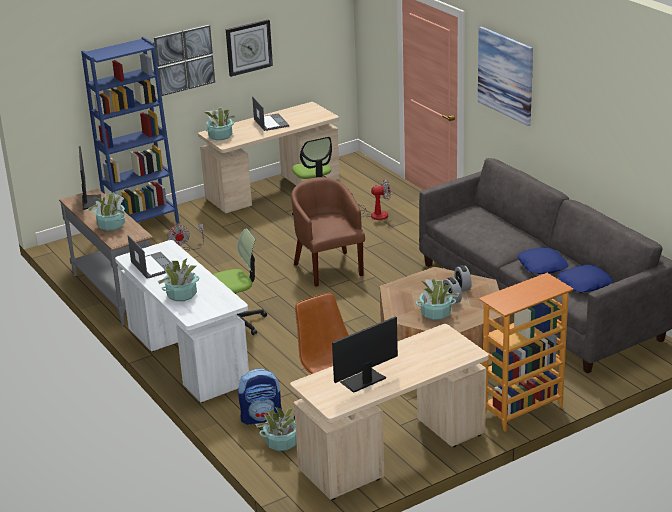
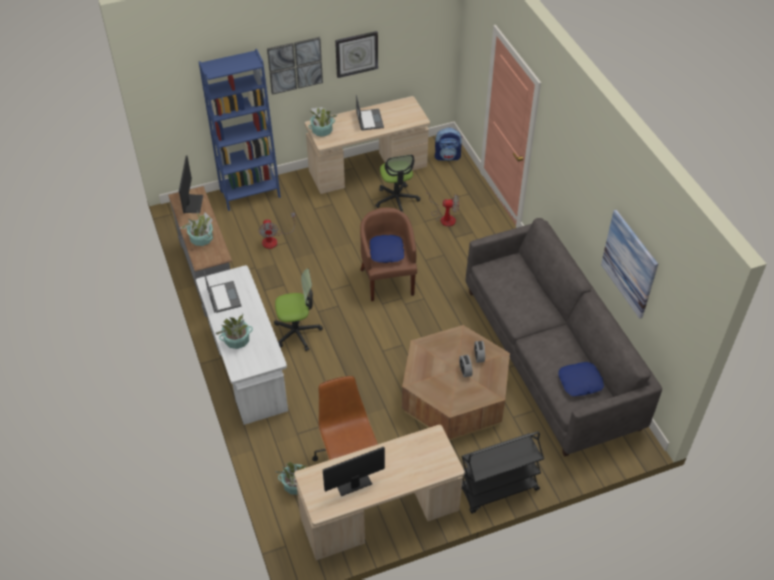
camera: 10 degrees right, 20 degrees up
backpack [238,368,282,424] -> backpack moved to [435,128,462,161]
potted plant [416,278,459,320] -> none
picture [478,26,533,126] -> picture moved to [601,210,658,319]
bookcase [479,273,573,432] -> black cart [461,431,544,514]
blue pillow [518,247,568,274] -> blue pillow moved to [370,235,404,263]

